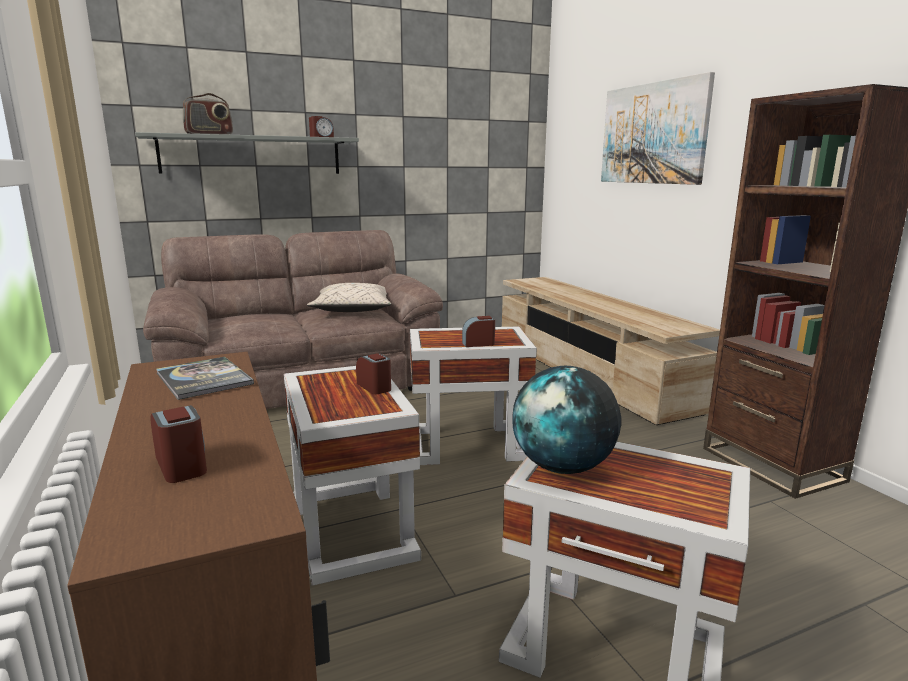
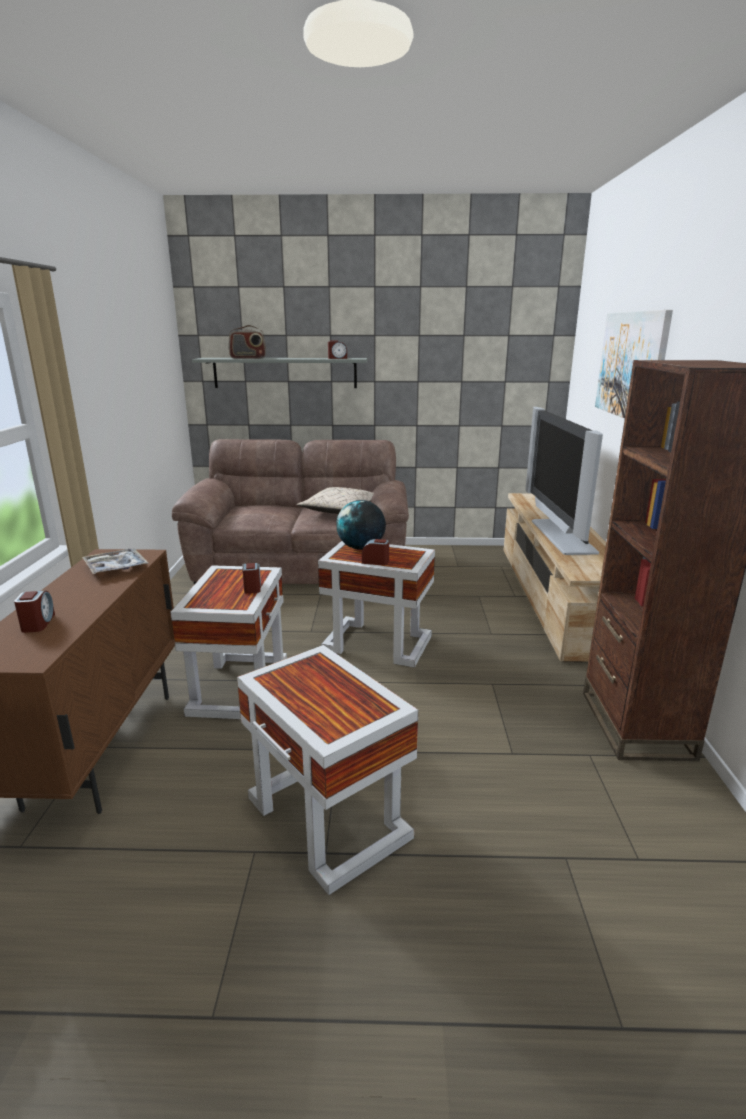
camera: 25 degrees right, 5 degrees up
book [156,357,254,400] -> tray [82,548,148,574]
globe [512,366,621,474] -> globe moved to [336,500,386,550]
none -> television [525,407,603,555]

